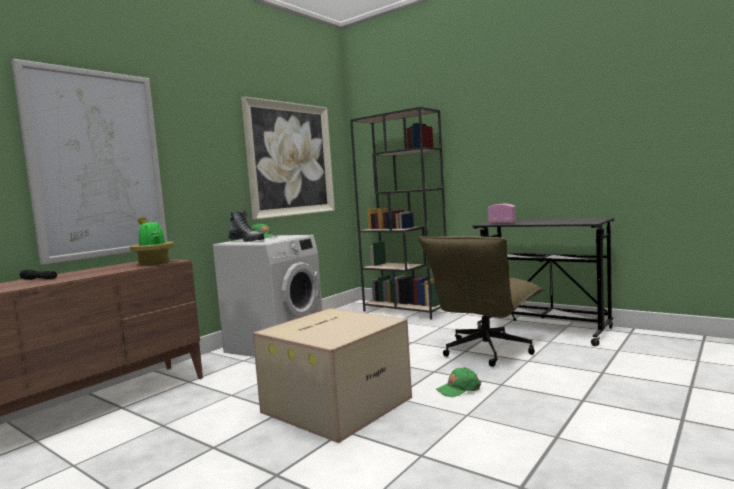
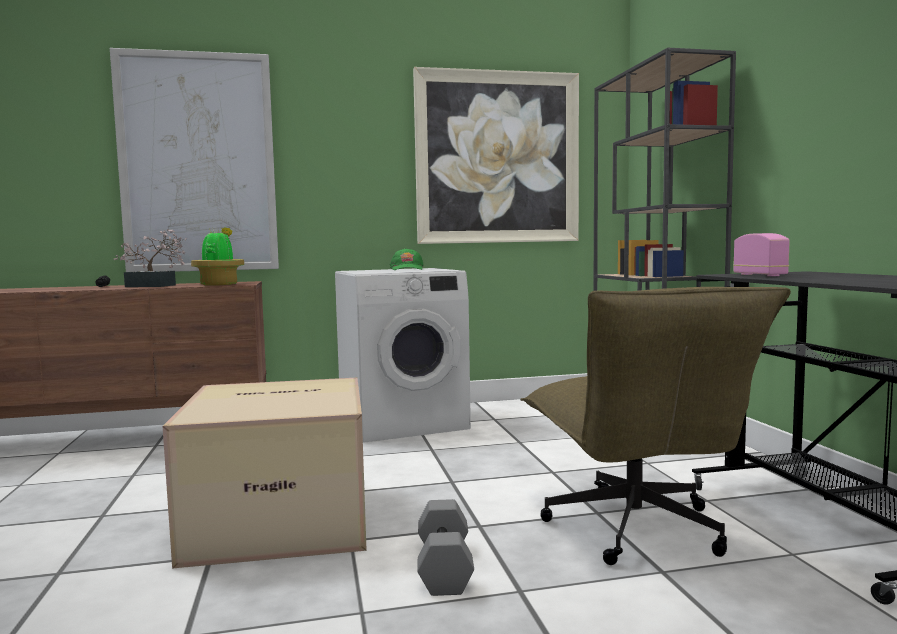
camera: 40 degrees right, 0 degrees up
boot [228,210,264,242] -> none
beige office chair [418,236,545,367] -> beige office chair turned 90 degrees counterclockwise [520,287,791,565]
green cap [436,367,481,397] -> grey dumbbell [417,499,474,596]
none -> potted plant [114,229,187,287]

